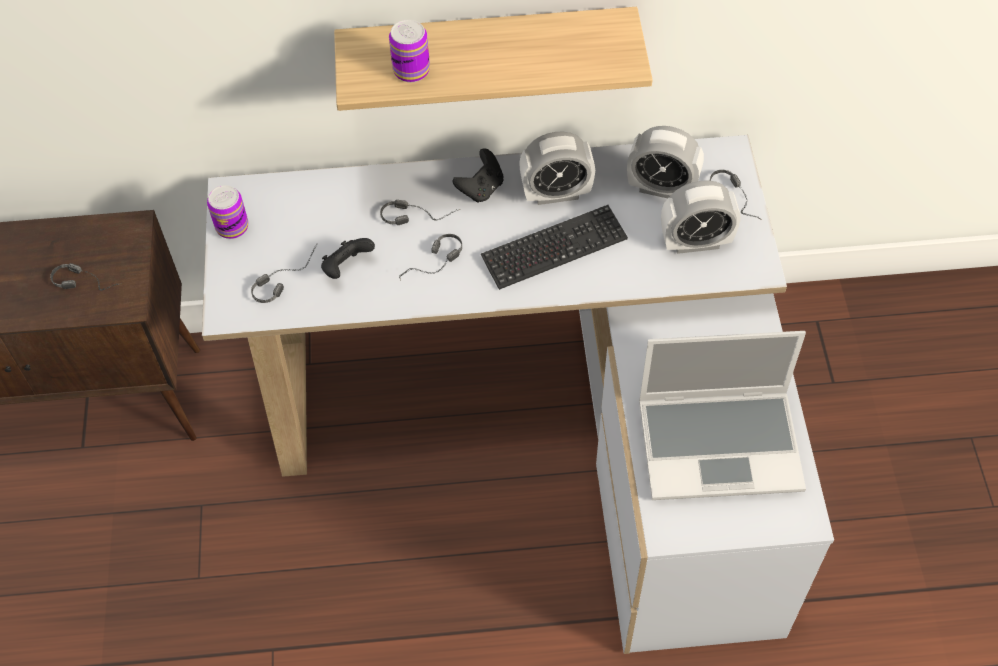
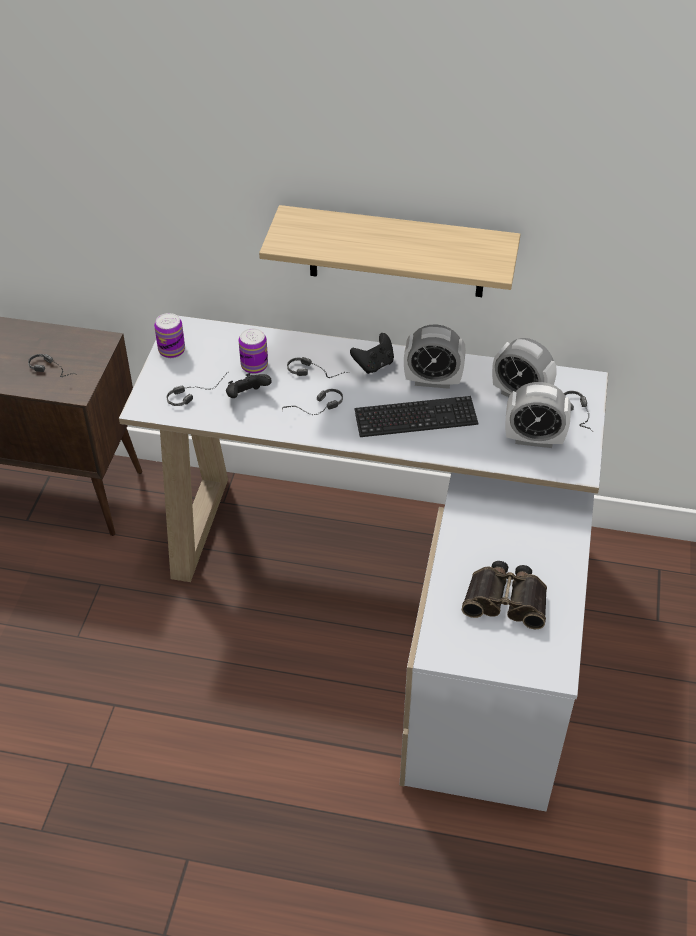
camera: 15 degrees right, 10 degrees down
can [389,20,430,82] -> can moved to [239,328,268,374]
laptop [639,331,806,500] -> binoculars [462,561,547,629]

